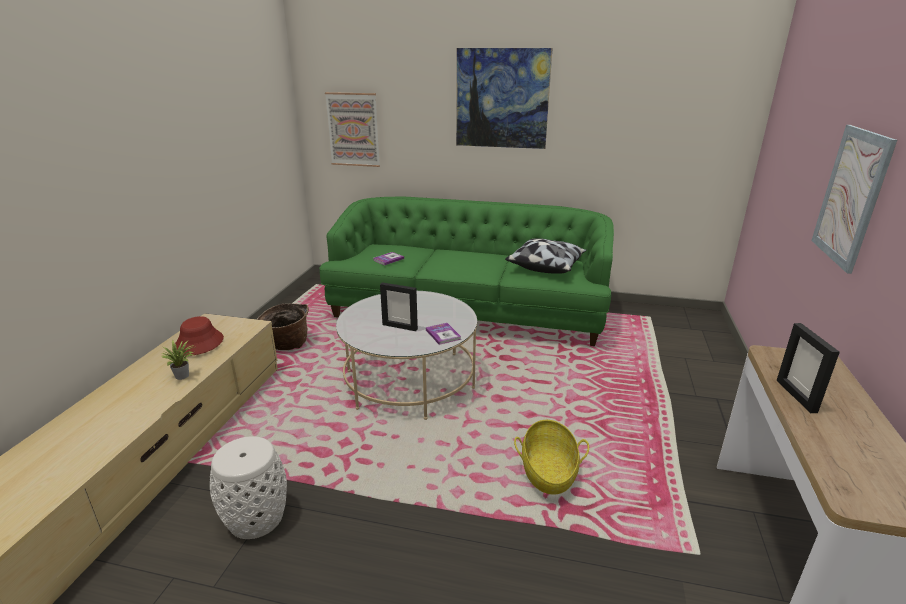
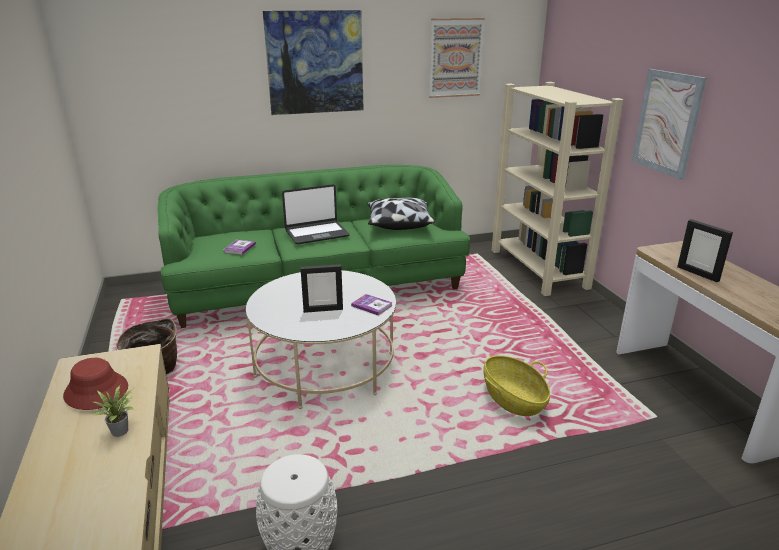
camera: 30 degrees left, 0 degrees up
picture [325,92,380,167] -> picture moved to [429,18,485,98]
none -> laptop [282,184,350,244]
none -> beige bookcase [492,82,623,296]

